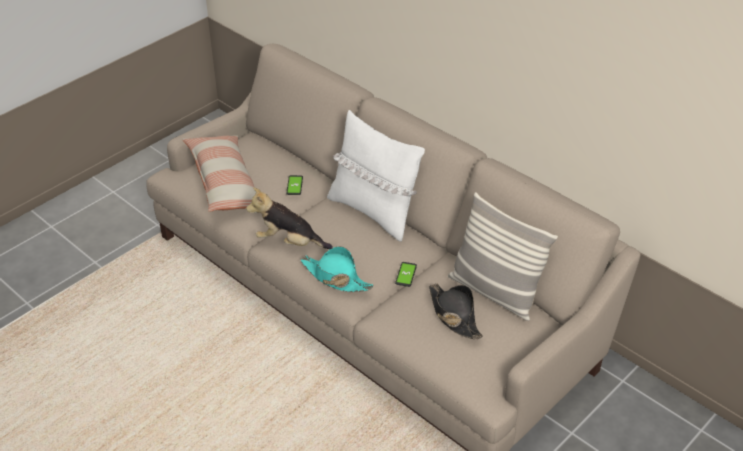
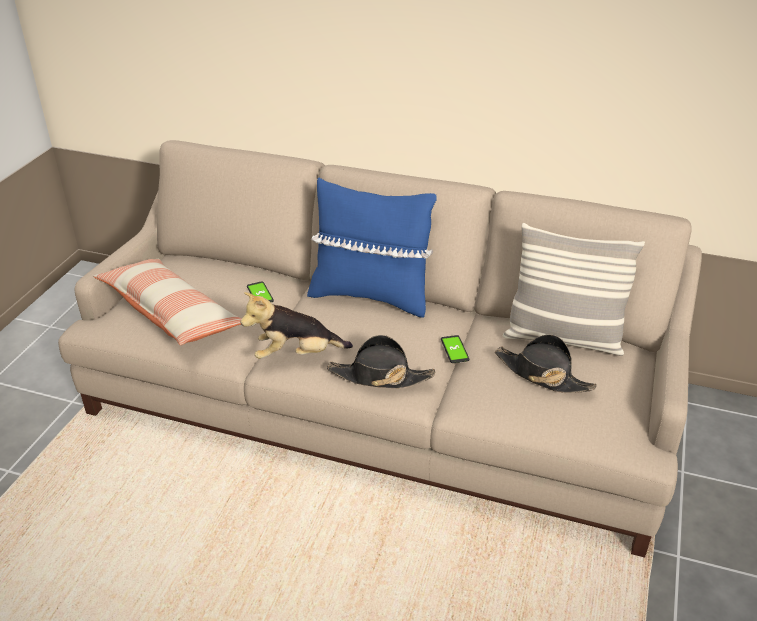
camera: 25 degrees left, 5 degrees down
turquoise hat [300,246,374,292] -> black hat [327,335,435,388]
white pillow [327,110,425,242] -> blue pillow [307,177,437,318]

